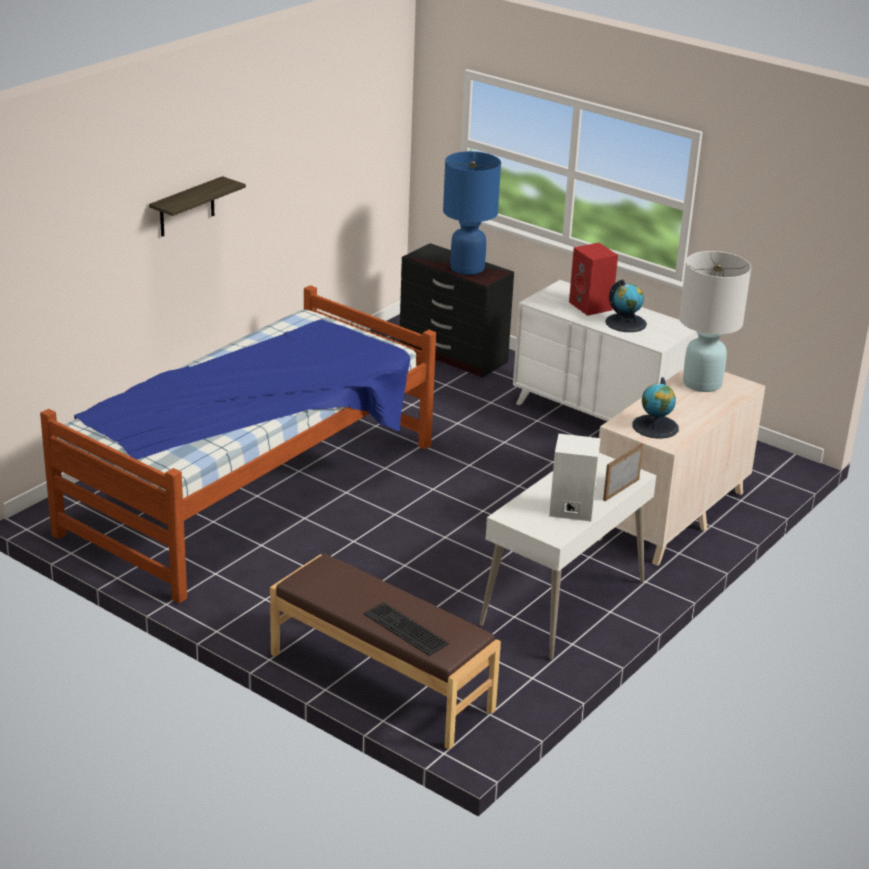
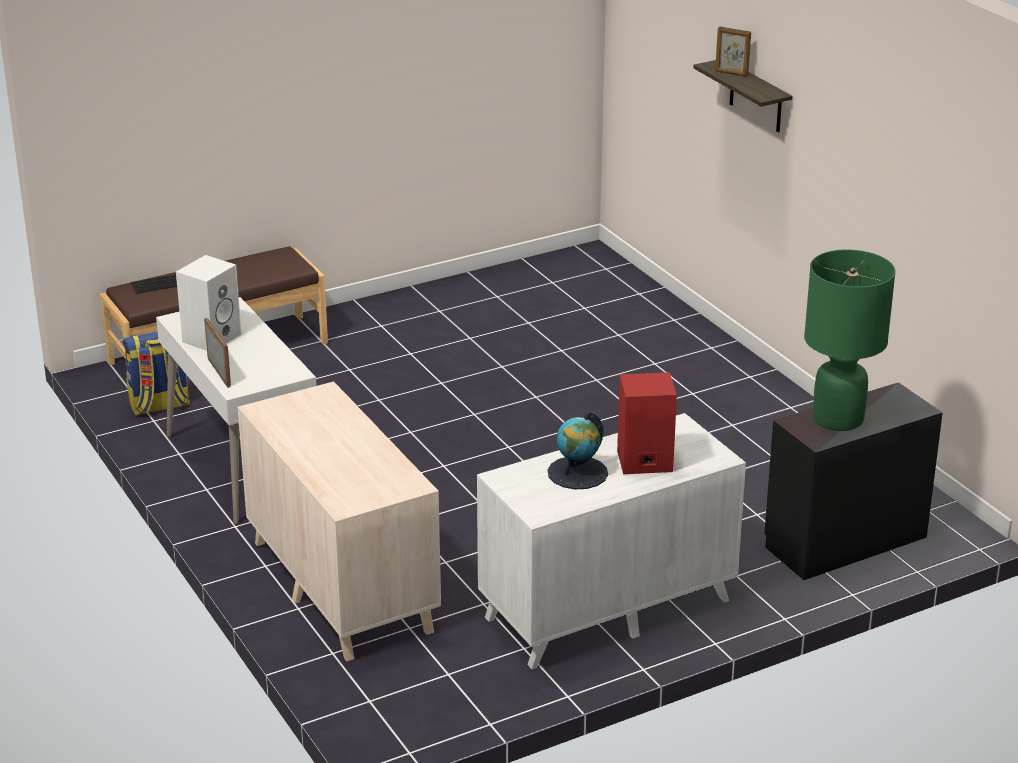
camera: 115 degrees right, 0 degrees up
bed [40,285,436,603] -> none
blue table lamp [443,151,501,275] -> green table lamp [804,249,896,431]
globe [633,377,679,439] -> none
white table lamp [679,251,751,392] -> none
none -> backpack [123,332,190,415]
none -> picture frame [715,27,751,77]

